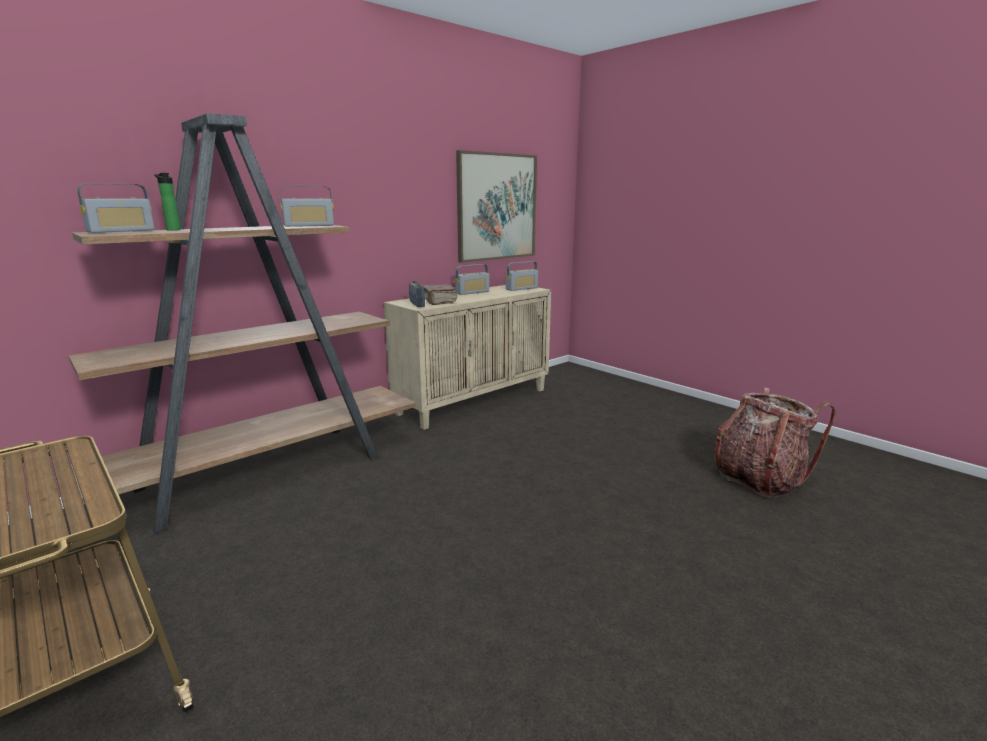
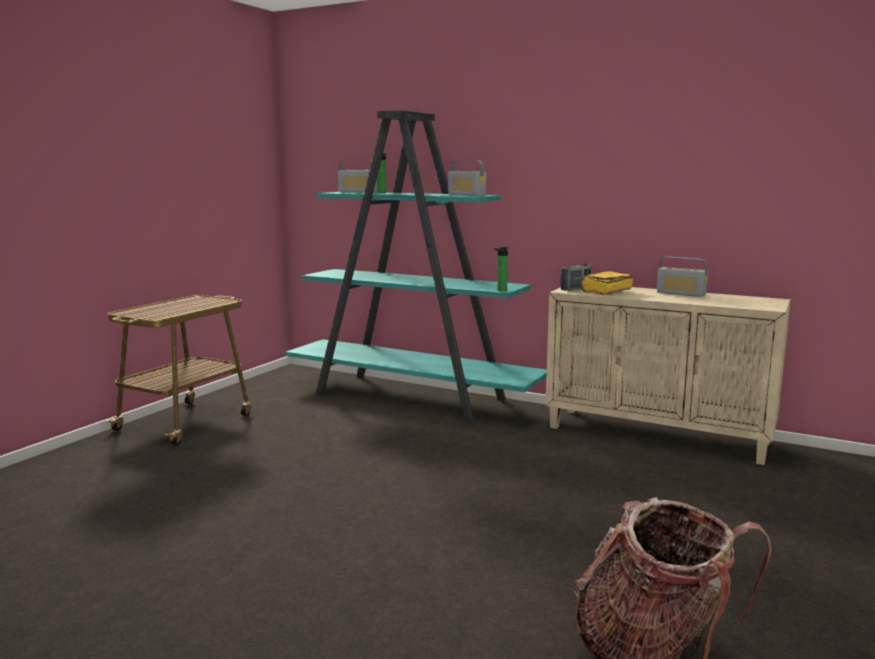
camera: 70 degrees right, 5 degrees down
brown bookcase [68,113,416,534] -> turquoise bookcase [285,110,547,423]
brown book [423,284,458,305] -> yellow book [581,271,633,295]
picture [456,150,537,263] -> none
radio [506,261,538,291] -> none
none -> bottle [494,247,508,291]

